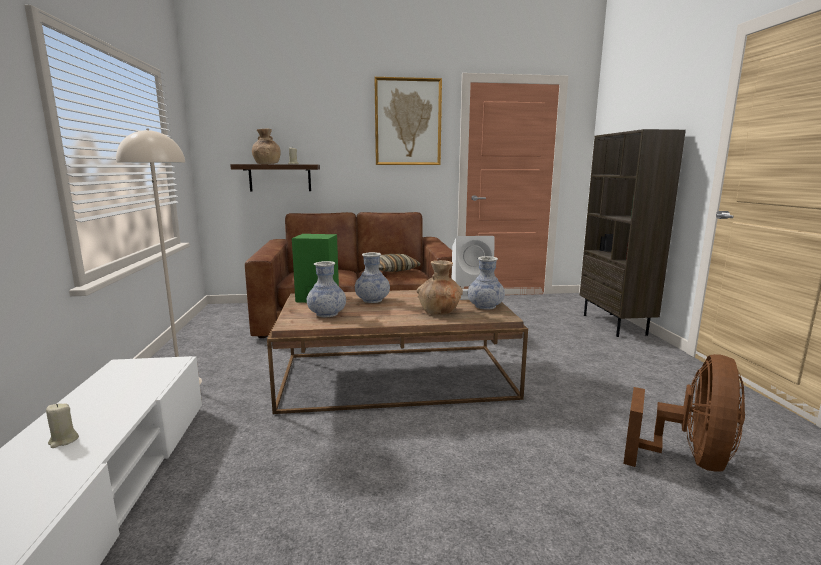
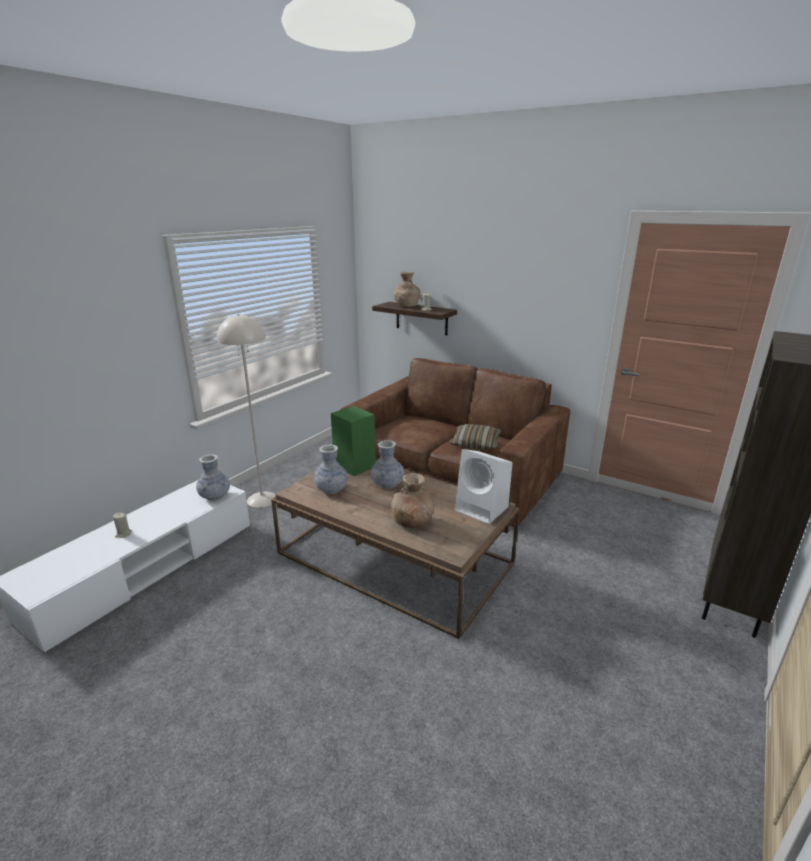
camera: 40 degrees right, 10 degrees up
picture [374,77,442,165] -> none
vase [468,256,505,310] -> vase moved to [196,454,230,501]
brown fan [623,354,745,472] -> none

